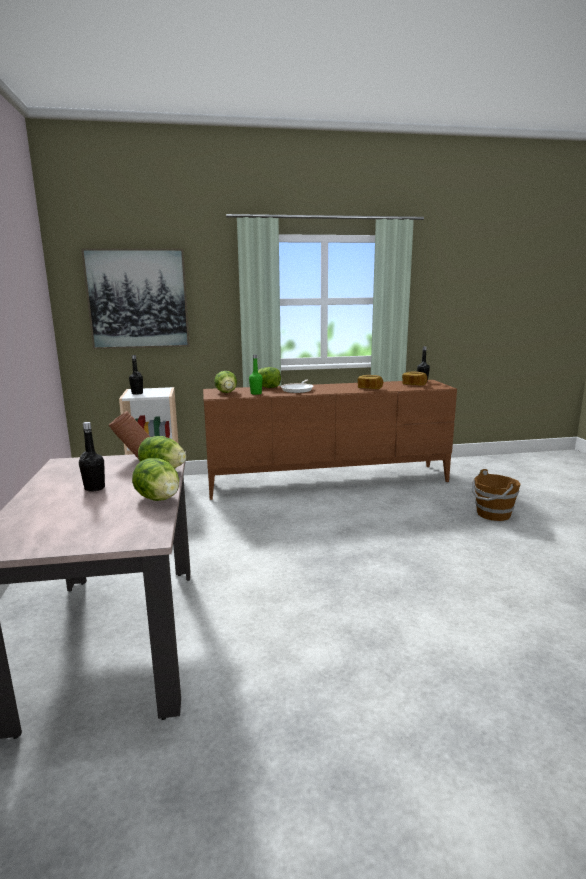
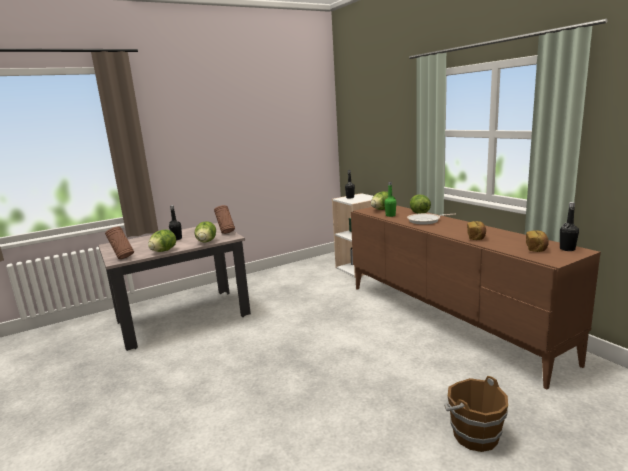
camera: 70 degrees right, 0 degrees up
picture [81,248,190,349] -> none
none -> brown vase [105,227,134,259]

